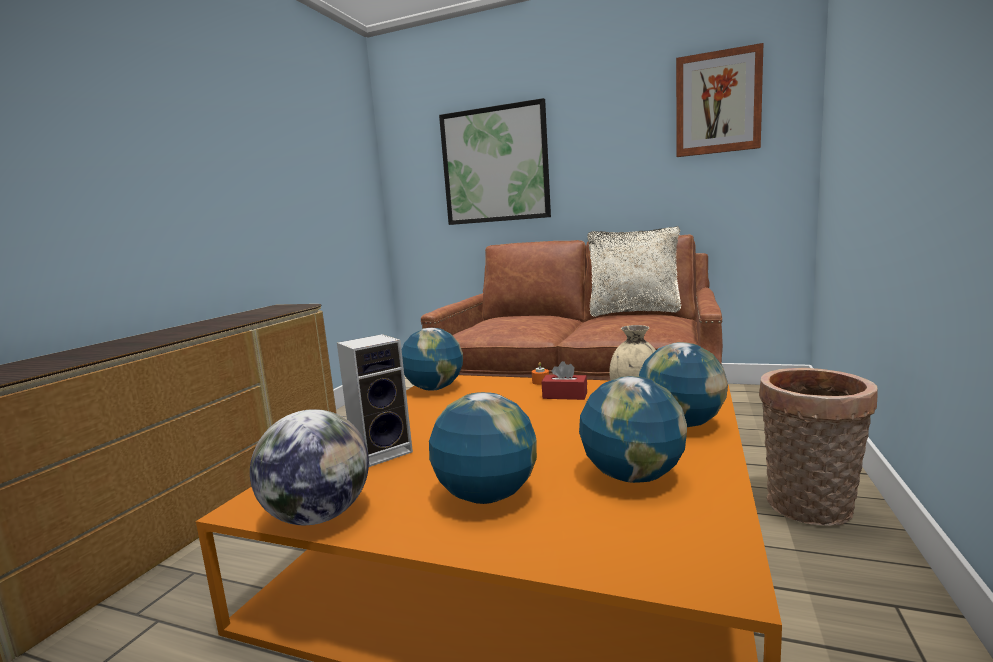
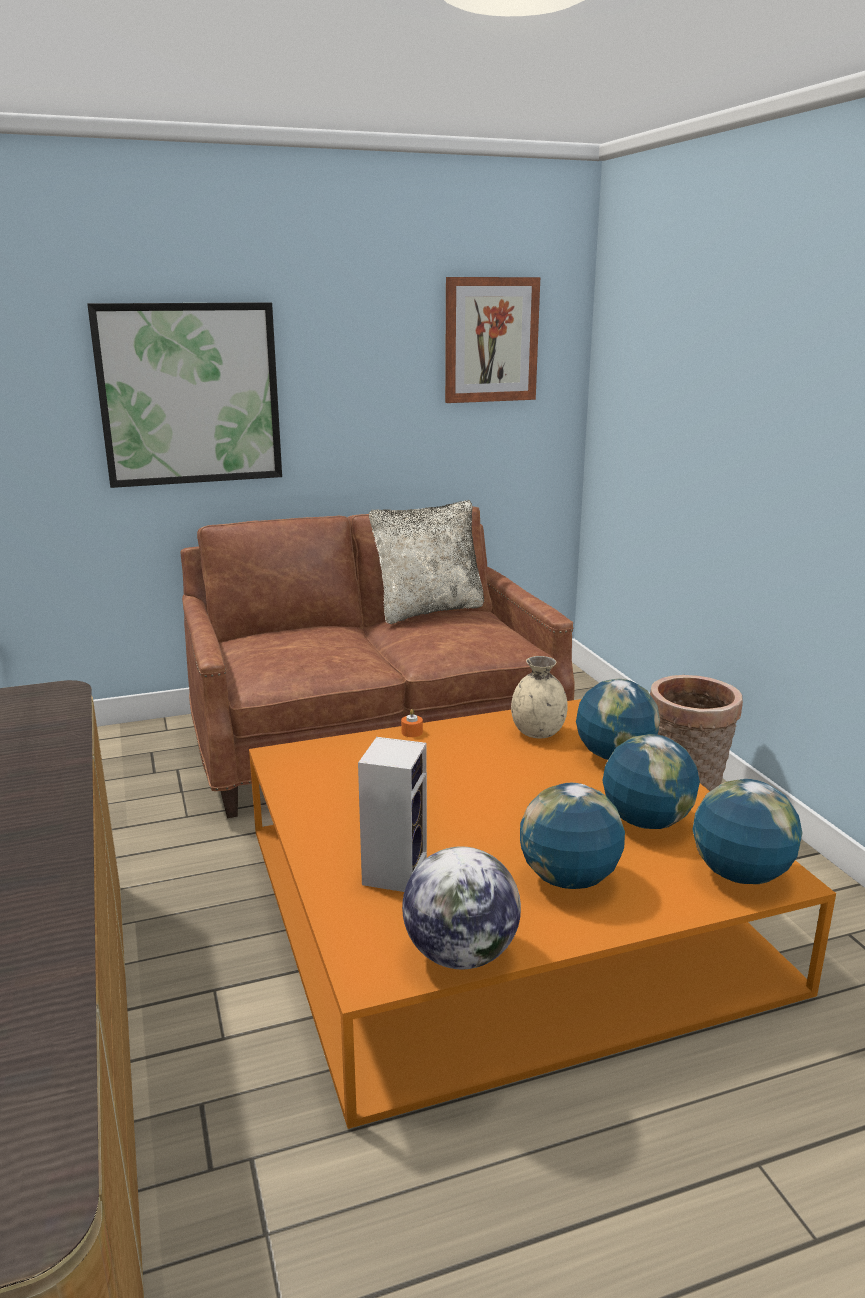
camera: 40 degrees left, 10 degrees up
globe [402,328,463,390] -> globe moved to [692,779,802,884]
red tissue box [542,361,587,400] -> none

